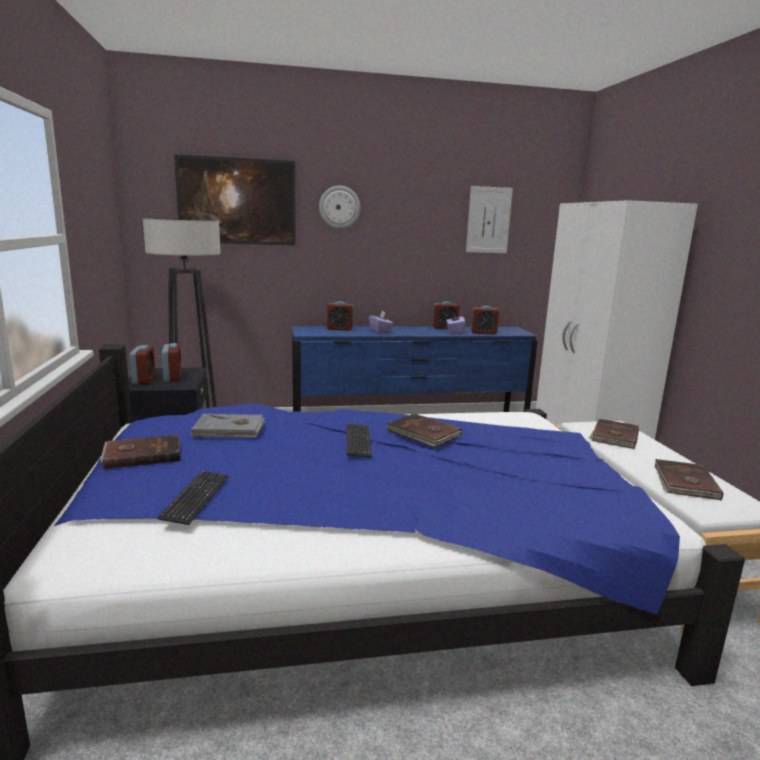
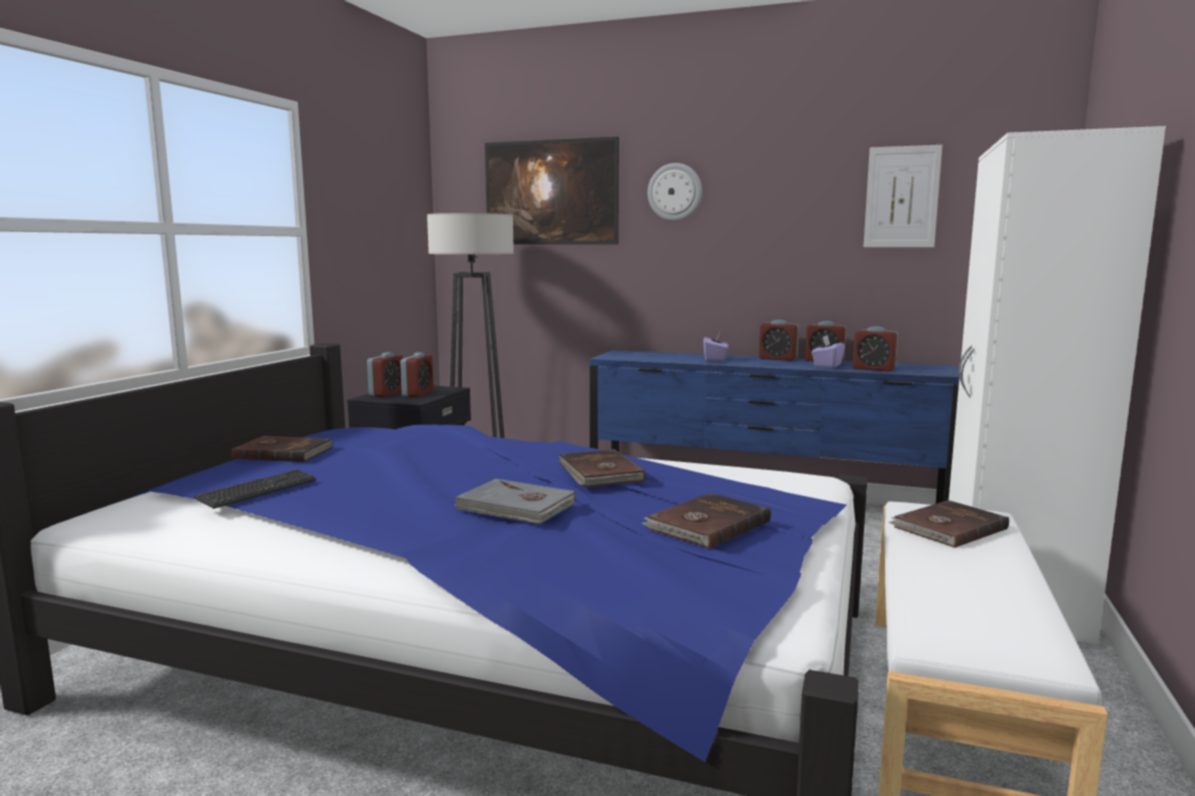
camera: 30 degrees right, 5 degrees down
grey book [190,414,264,438] -> grey book moved to [454,479,576,524]
alarm clock [327,301,353,330] -> alarm clock moved to [759,320,799,361]
keyboard [346,423,372,458] -> none
brown book [654,459,723,500] -> brown book moved to [642,493,771,549]

